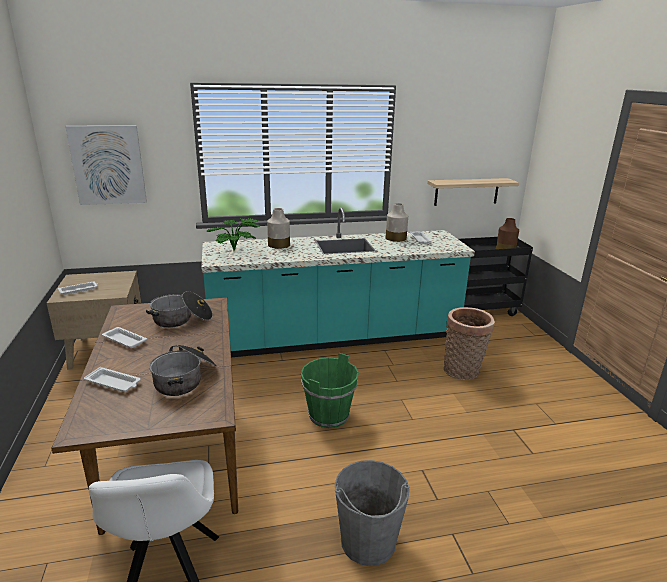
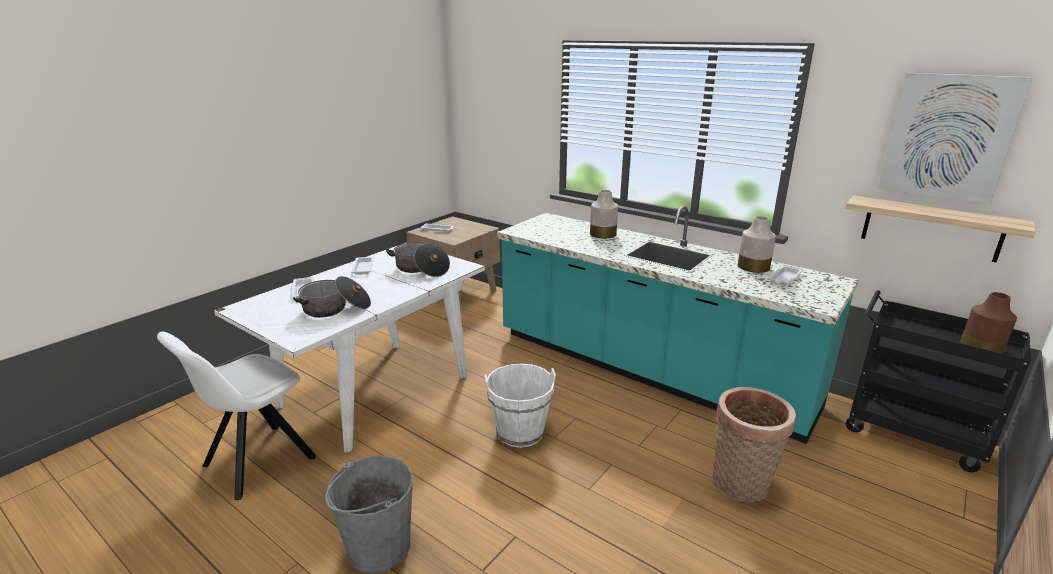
camera: 50 degrees right, 0 degrees up
brown dining table [51,298,238,535] -> white dining table [214,243,485,453]
picture [65,125,147,205] -> picture moved to [878,73,1033,204]
potted plant [206,218,260,251] -> none
green bucket [301,353,359,428] -> white bucket [484,364,556,448]

